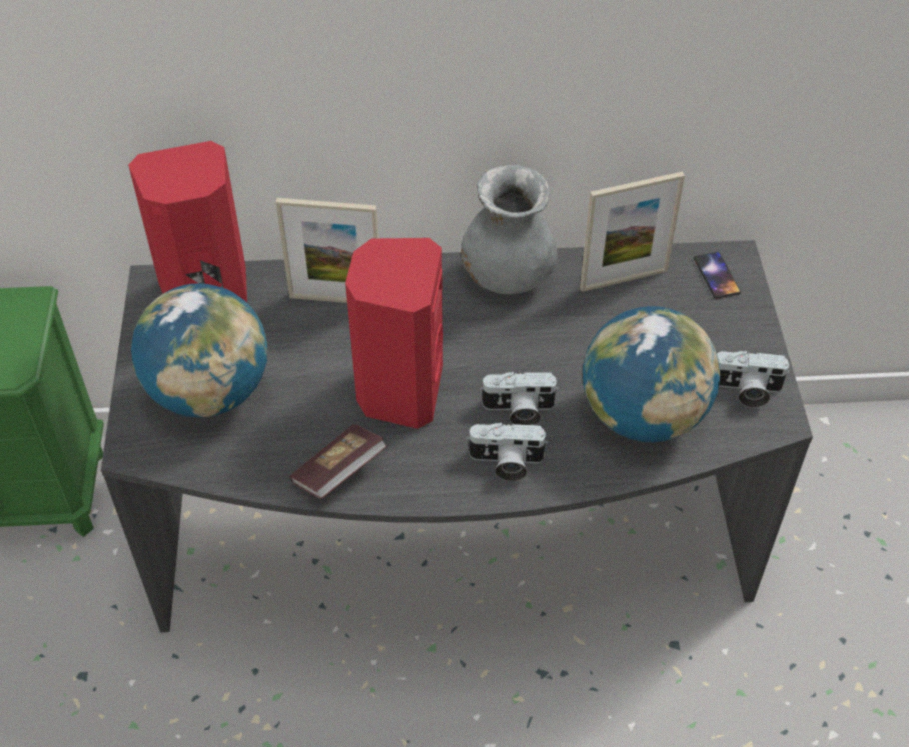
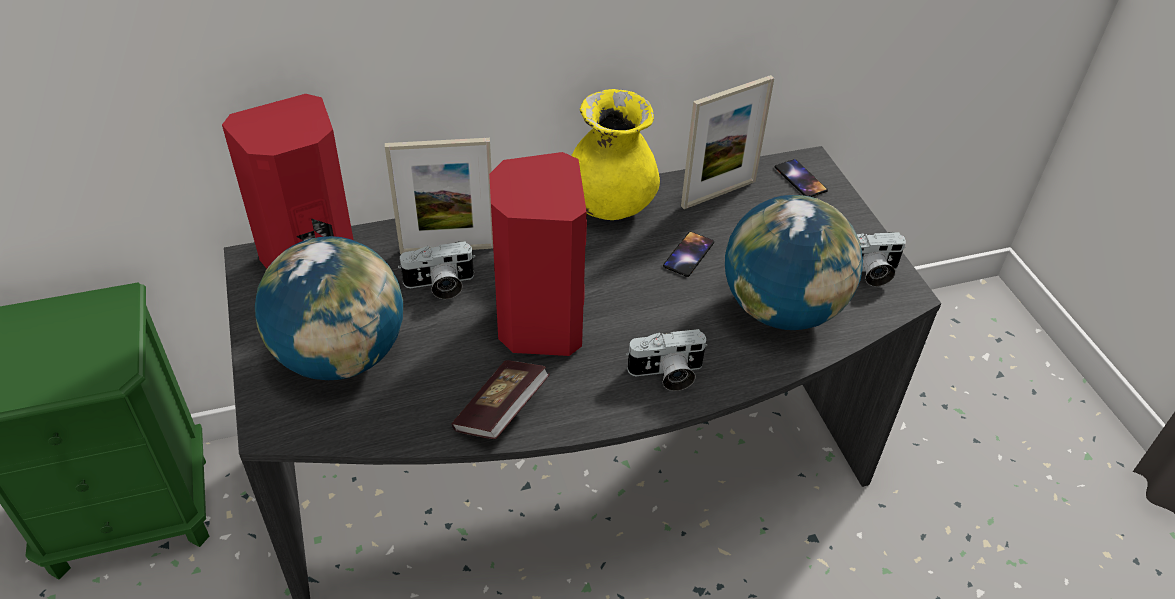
camera: 15 degrees left, 5 degrees down
grey vase [461,165,558,294] -> yellow vase [571,89,660,220]
camera [480,371,559,425] -> camera moved to [398,241,475,299]
none -> phone [663,231,714,277]

